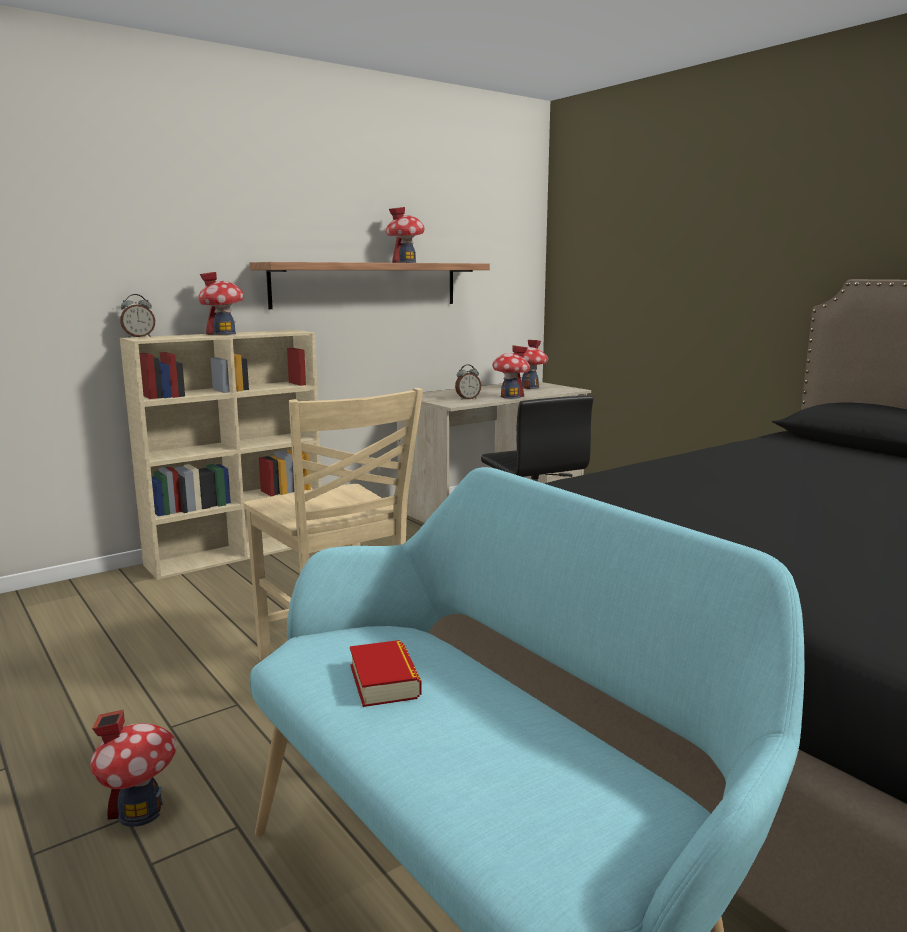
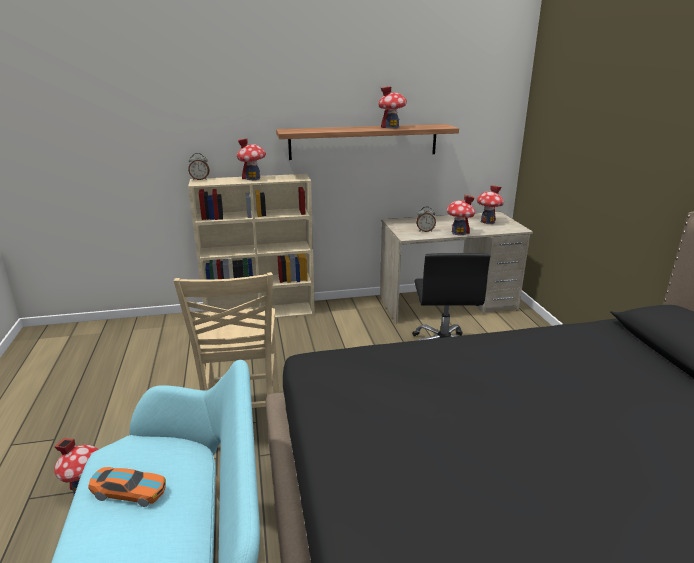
camera: 25 degrees right, 10 degrees up
book [350,640,422,707] -> toy car [88,467,166,507]

